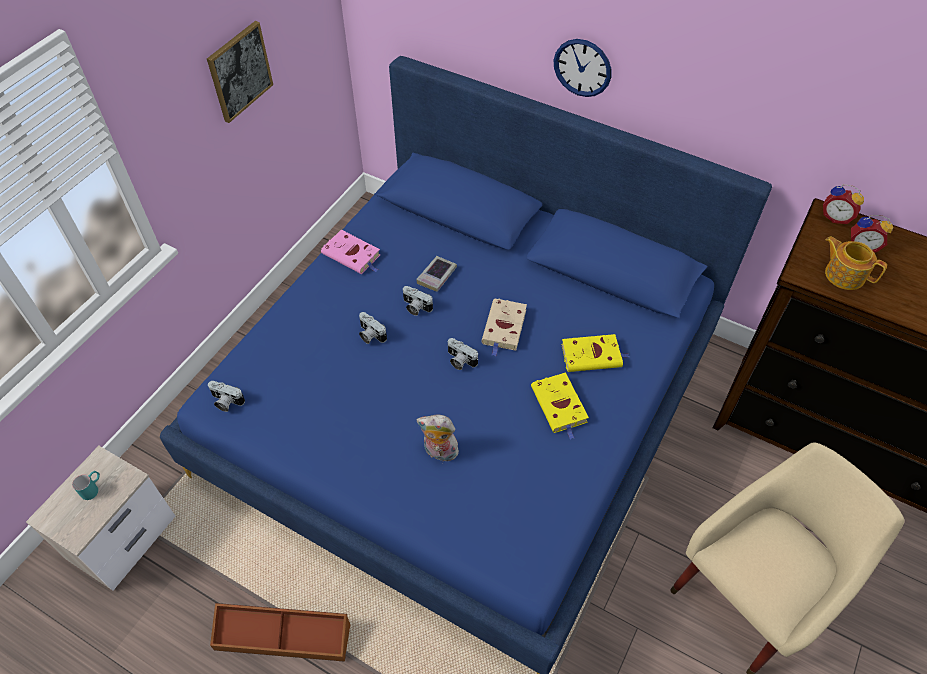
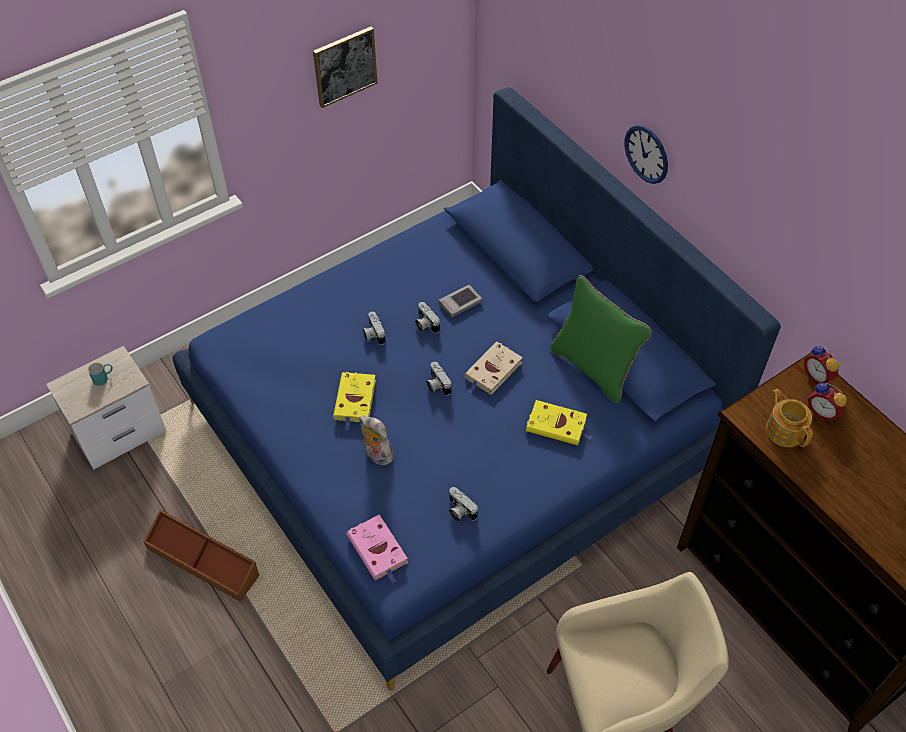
camera: 25 degrees right, 0 degrees up
camera [208,381,245,412] -> camera moved to [449,487,478,522]
pink book [321,230,381,274] -> pink book moved to [346,515,408,584]
yellow book [531,372,589,440] -> yellow book moved to [333,372,376,431]
none -> green pillow [550,275,652,404]

